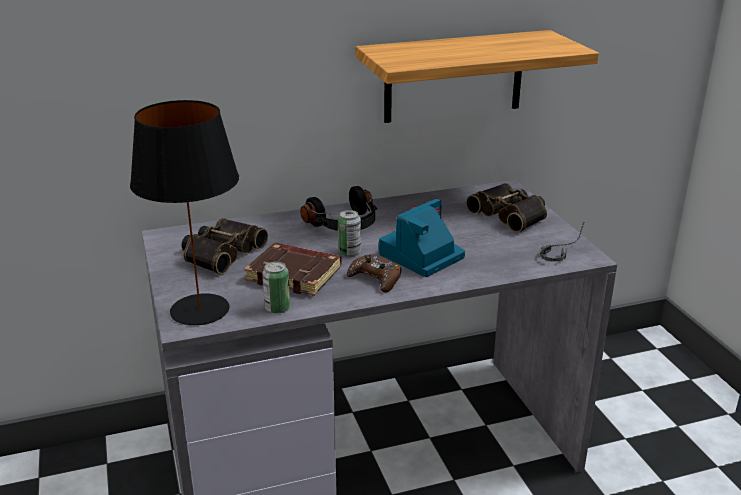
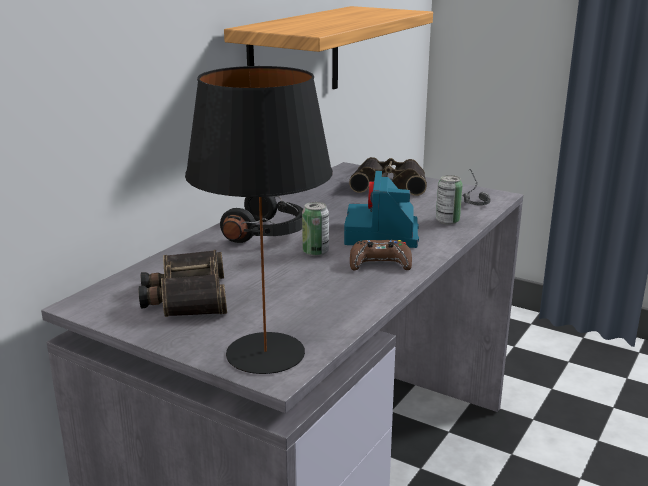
camera: 40 degrees left, 5 degrees down
brown book [244,243,342,296] -> none
can [262,261,290,314] -> can moved to [436,175,462,225]

